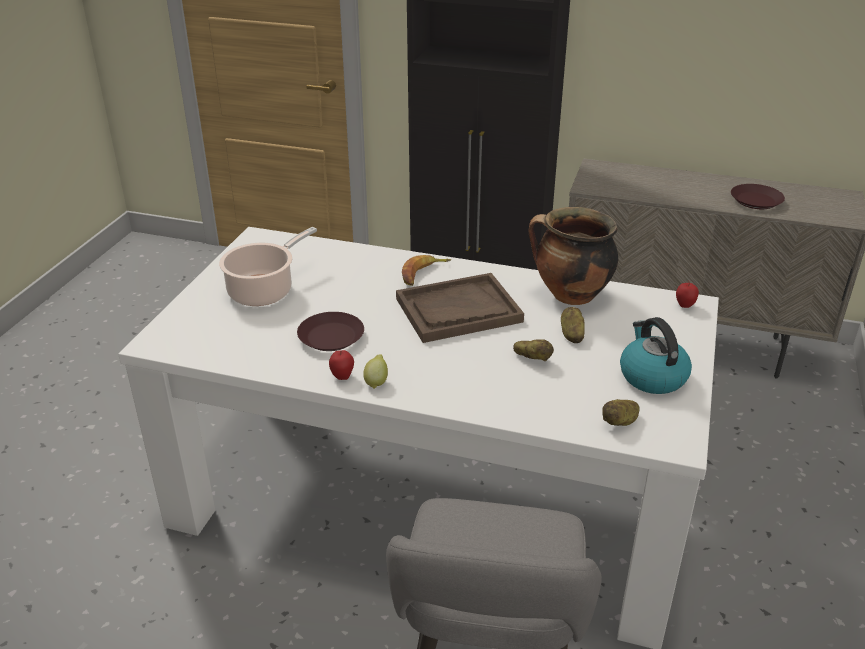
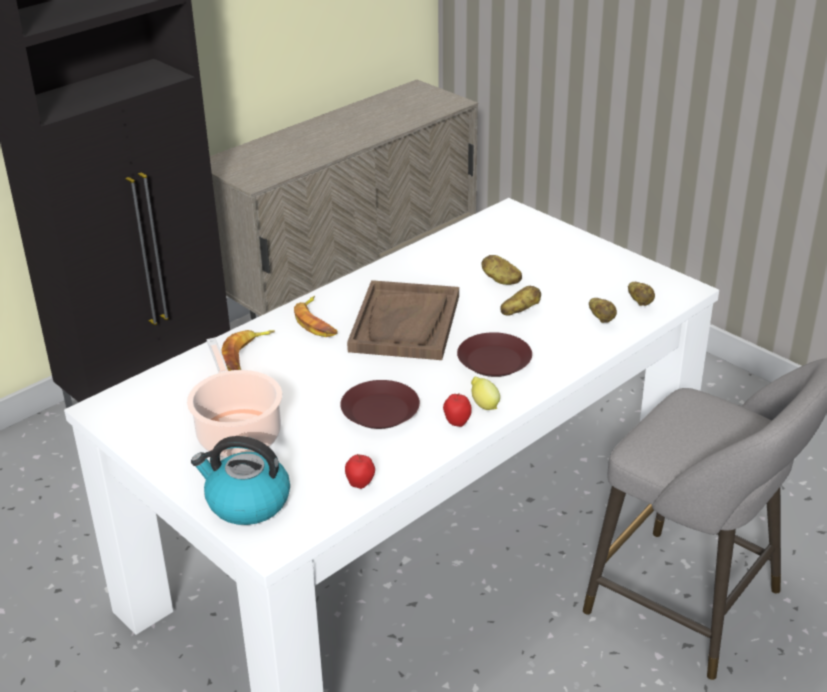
camera: 60 degrees left, 0 degrees up
cooking pot [529,207,618,305] -> none
kettle [620,317,692,394] -> kettle moved to [191,436,290,525]
apple [676,280,699,308] -> apple moved to [345,454,375,489]
brown plate [731,184,785,209] -> brown plate moved to [457,332,532,377]
none -> banana [222,330,275,371]
none -> potato [589,298,617,323]

